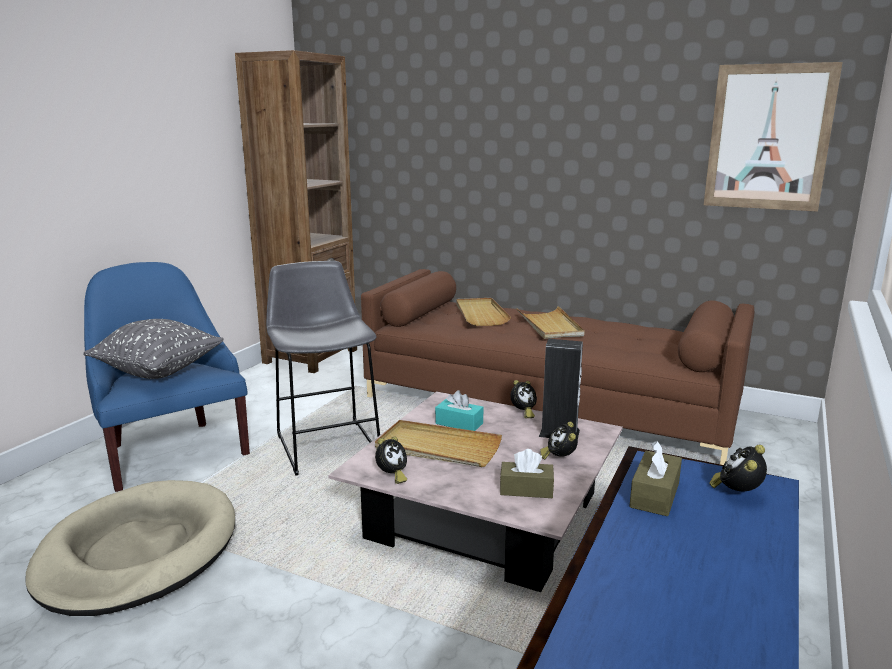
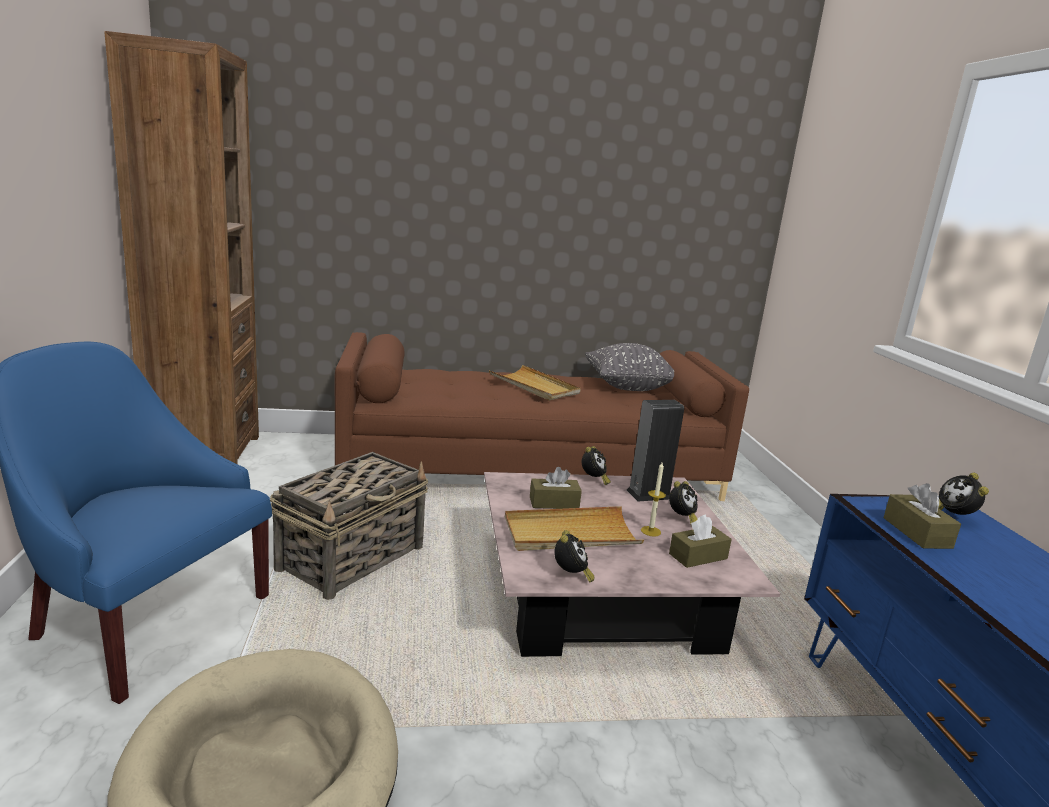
camera: 35 degrees left, 0 degrees up
grey pillow [83,319,224,379] -> grey pillow moved to [585,343,674,391]
grey stool [266,261,380,475] -> basket [270,452,428,600]
turquoise tissue box [435,390,483,431] -> brown tissue box [530,467,582,509]
beige tray [456,298,511,326] -> none
alarm clock [540,422,578,459] -> alarm clock turned 105 degrees counterclockwise [669,481,698,526]
picture [704,62,843,212] -> none
none -> candle [641,462,666,537]

